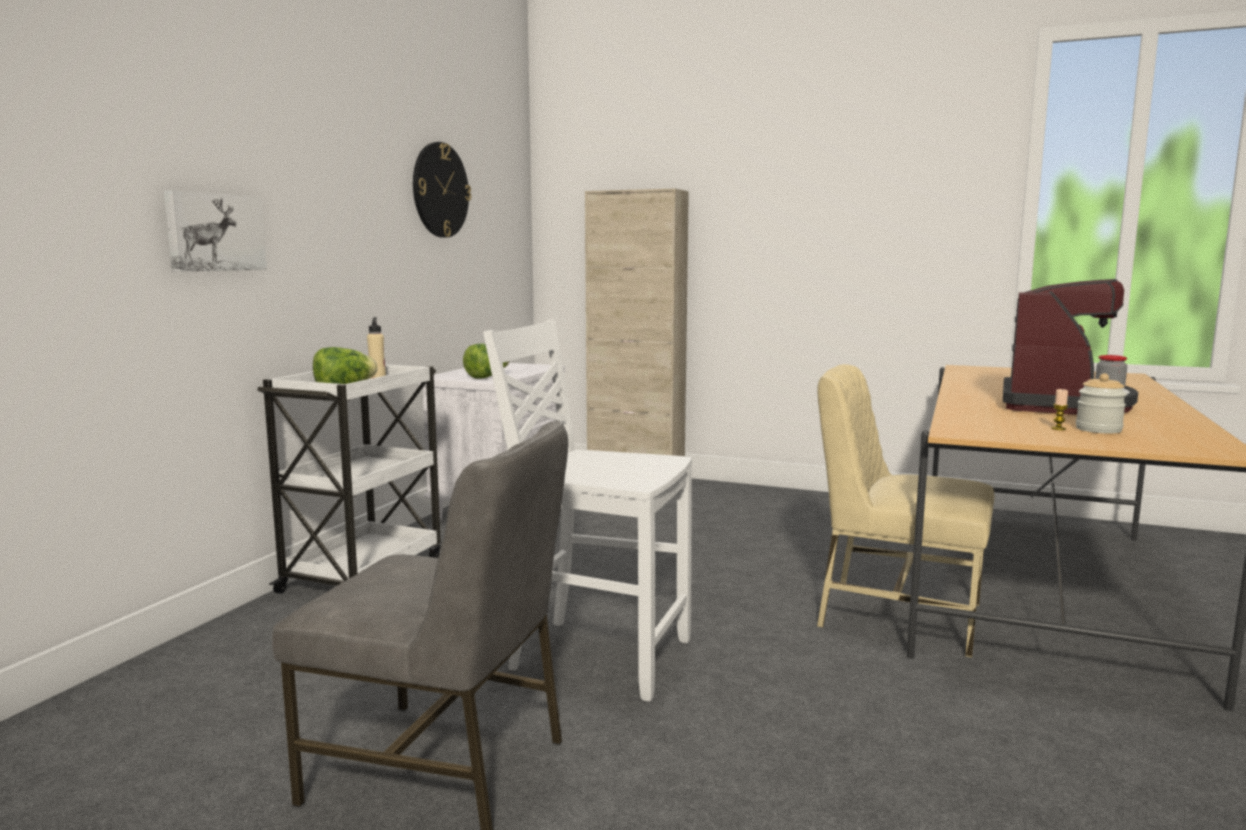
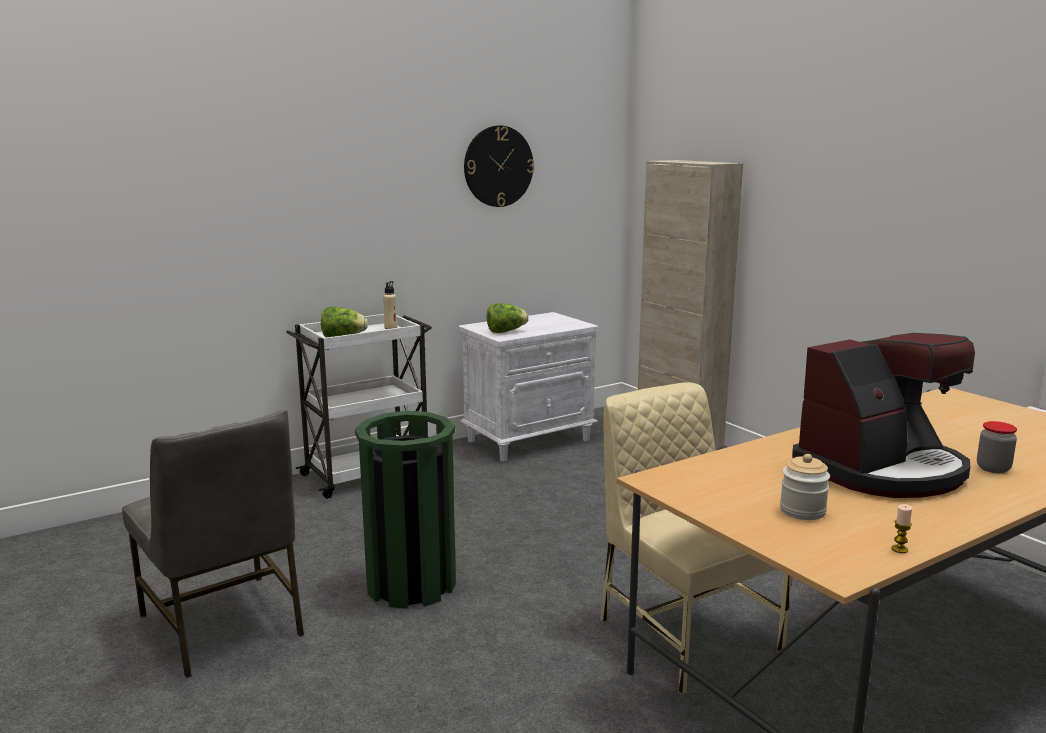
camera: 35 degrees right, 5 degrees up
picture [164,190,267,272] -> none
white chair [483,319,692,702] -> green trash can [355,411,456,609]
candle [1051,389,1068,430] -> candle moved to [891,504,912,553]

